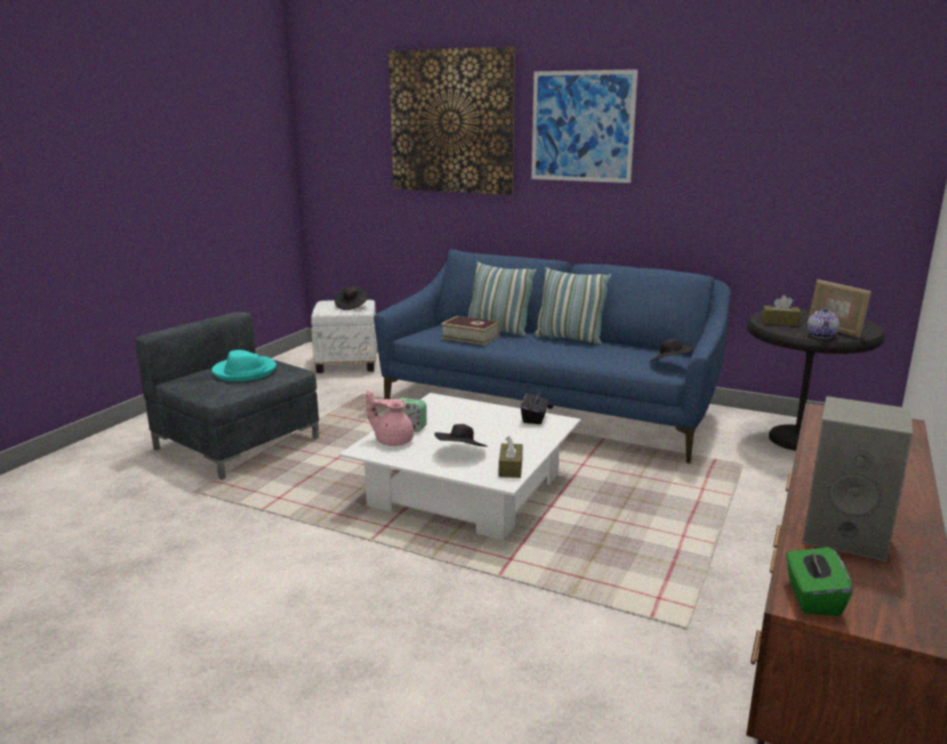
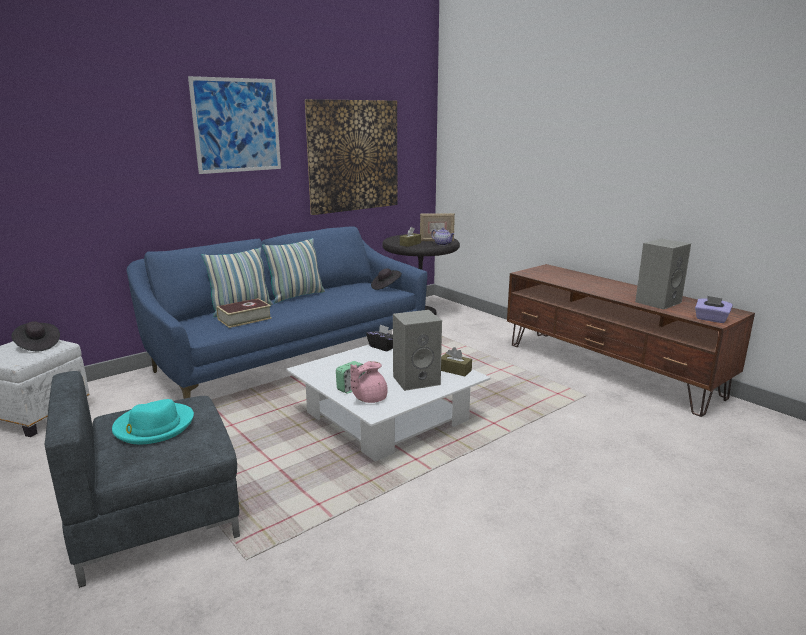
camera: 65 degrees left, 0 degrees up
picture [389,47,515,195] -> picture moved to [305,99,398,215]
black hat [434,424,488,447] -> grey speaker [393,310,442,391]
green tissue box [786,541,853,616] -> purple tissue box [695,296,733,323]

